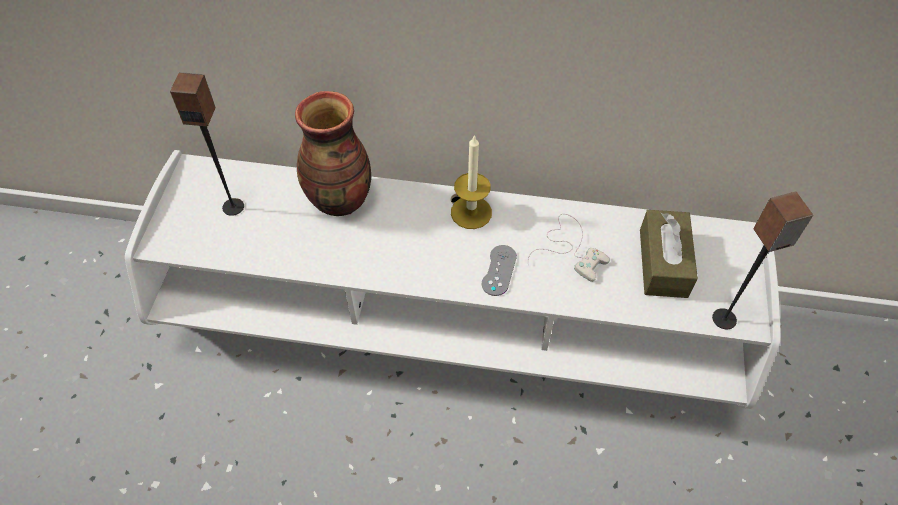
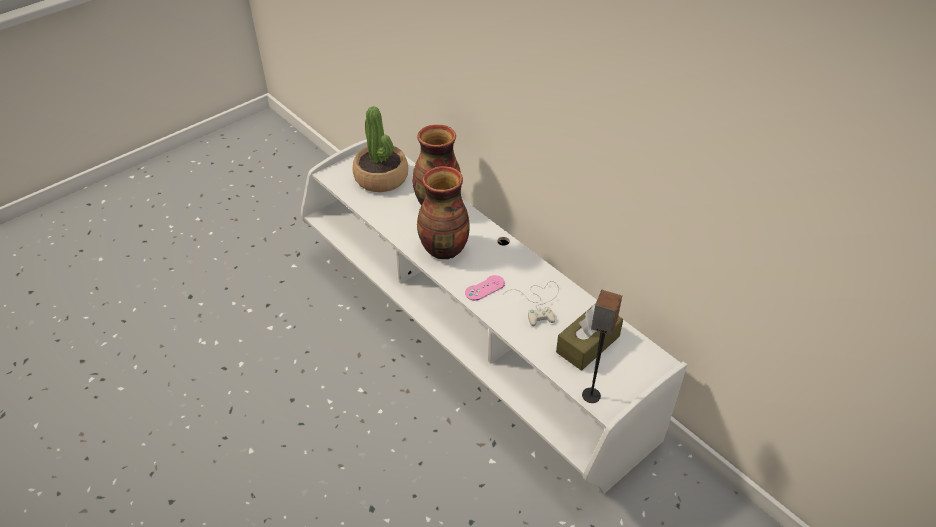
camera: 40 degrees right, 10 degrees down
speaker [170,72,244,216] -> potted plant [353,106,408,192]
candle [451,135,492,229] -> none
grey game controller [482,245,517,296] -> pink game controller [465,275,505,301]
none -> vase [417,166,470,259]

